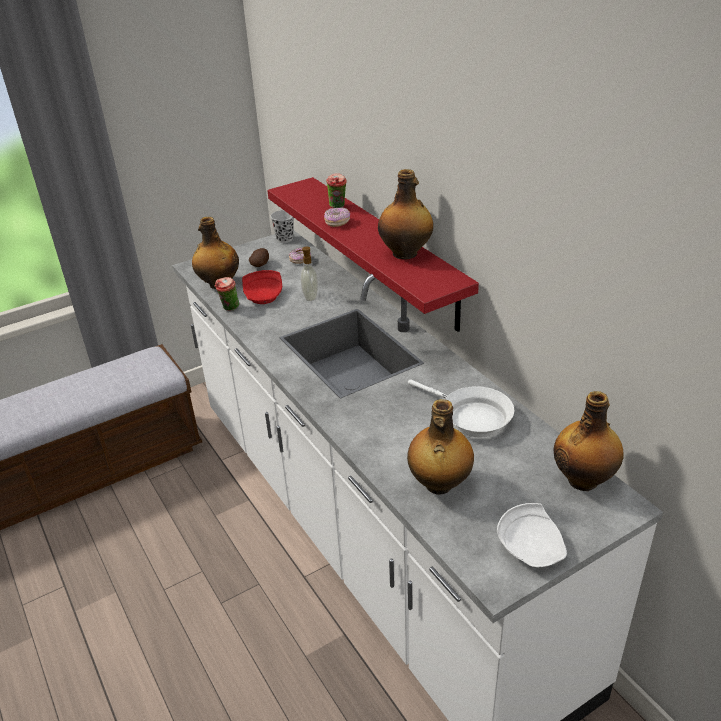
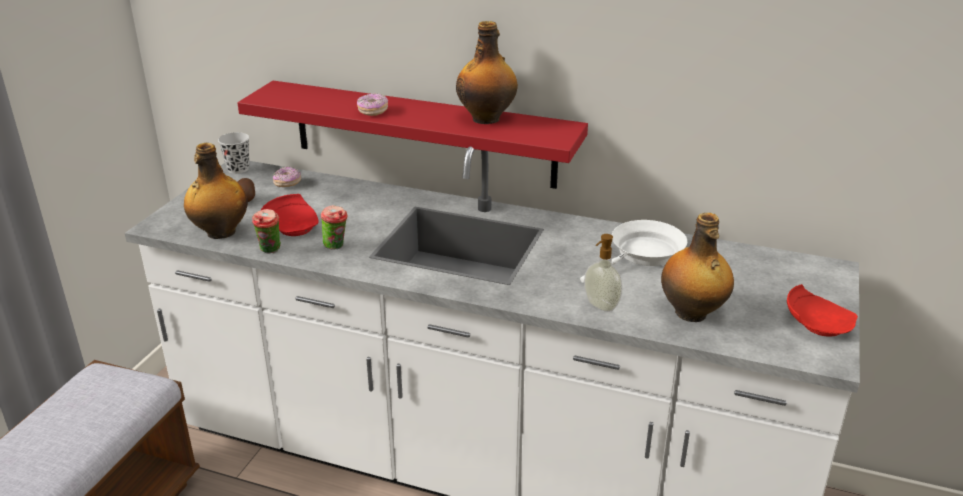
camera: 40 degrees left, 5 degrees down
soap dispenser [296,247,318,301] -> soap dispenser moved to [584,234,622,312]
cup [326,174,347,208] -> cup moved to [321,205,347,250]
white frying pan [408,379,514,437] -> white frying pan turned 45 degrees counterclockwise [580,220,687,283]
white plate [497,503,567,567] -> red plate [787,284,858,337]
bottle [554,391,624,491] -> none

